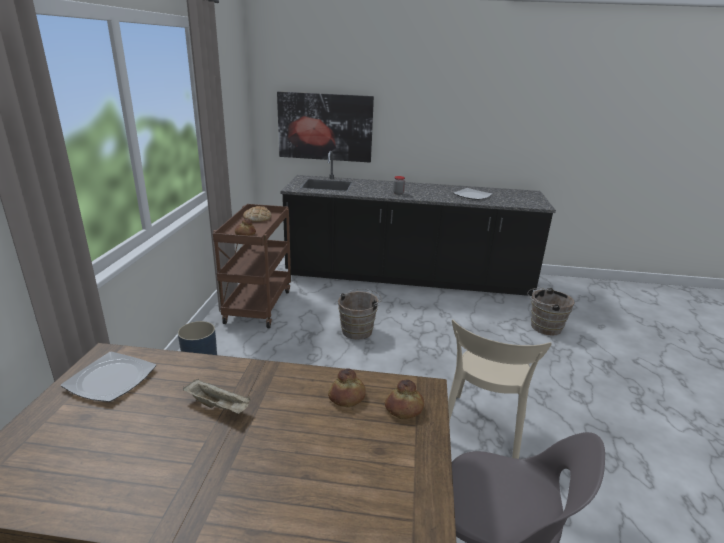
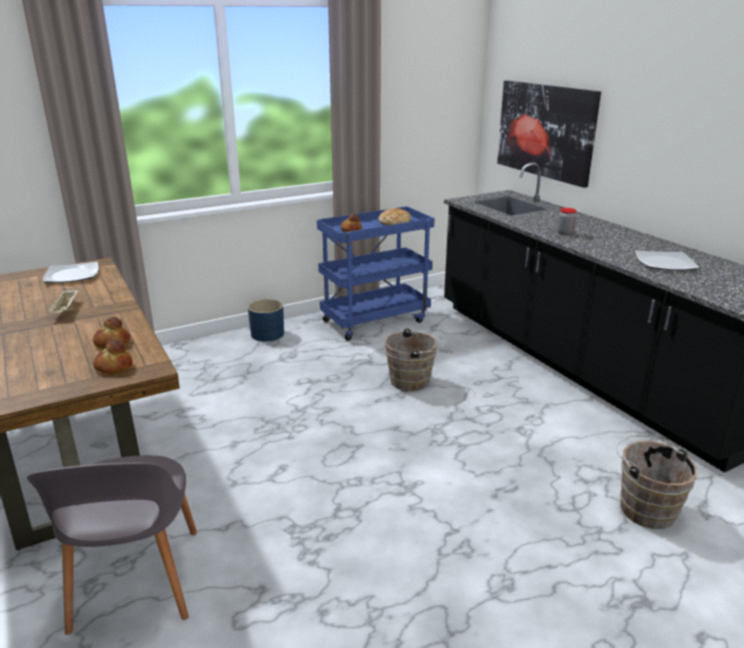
camera: 55 degrees right, 0 degrees up
brown cart [213,204,291,328] -> blue cart [317,206,435,341]
beige chair [448,319,552,459] -> none

